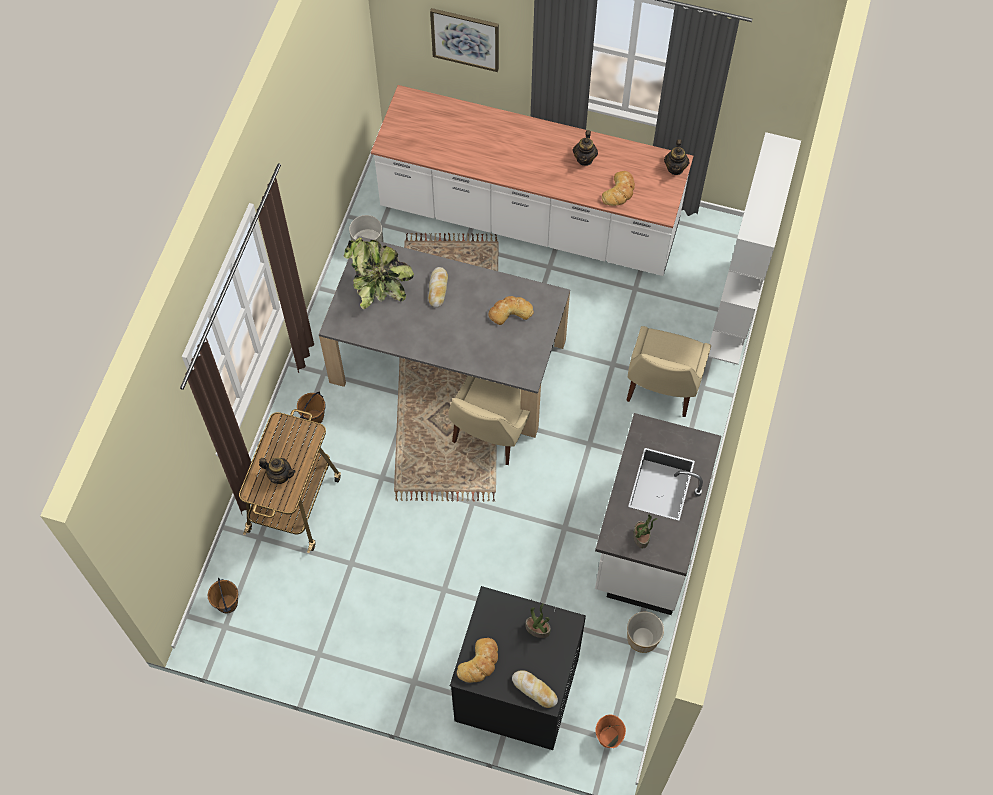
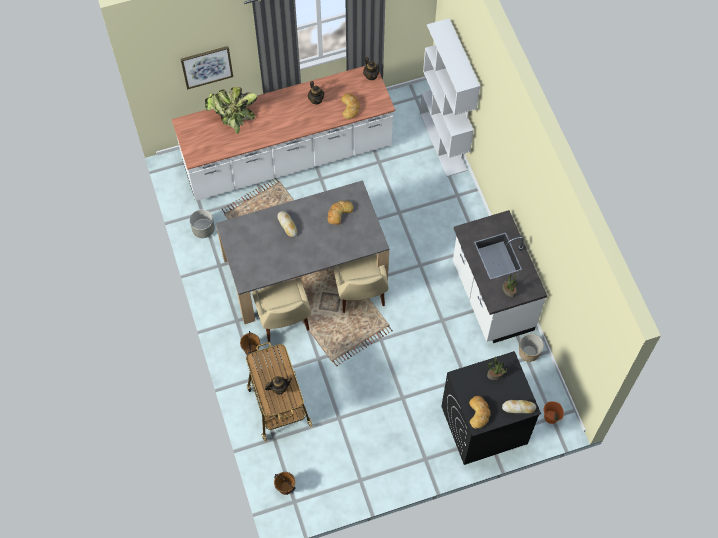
camera: 35 degrees left, 0 degrees up
potted plant [344,238,414,309] -> potted plant moved to [205,87,257,134]
beige chair [626,326,711,417] -> beige chair moved to [252,278,311,342]

